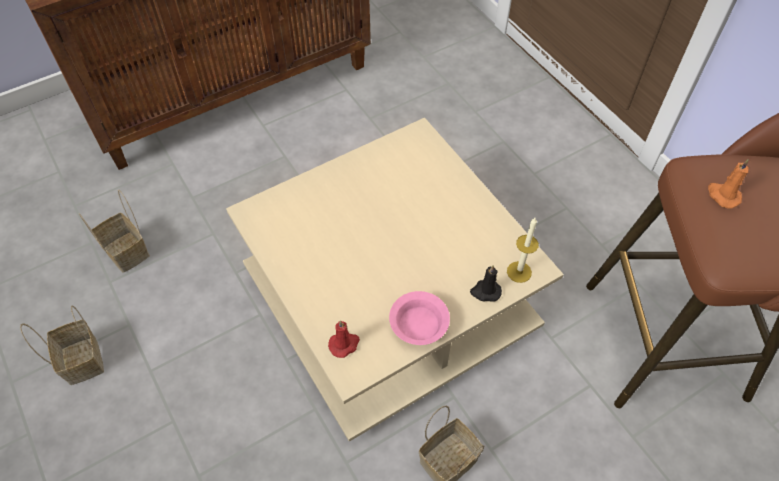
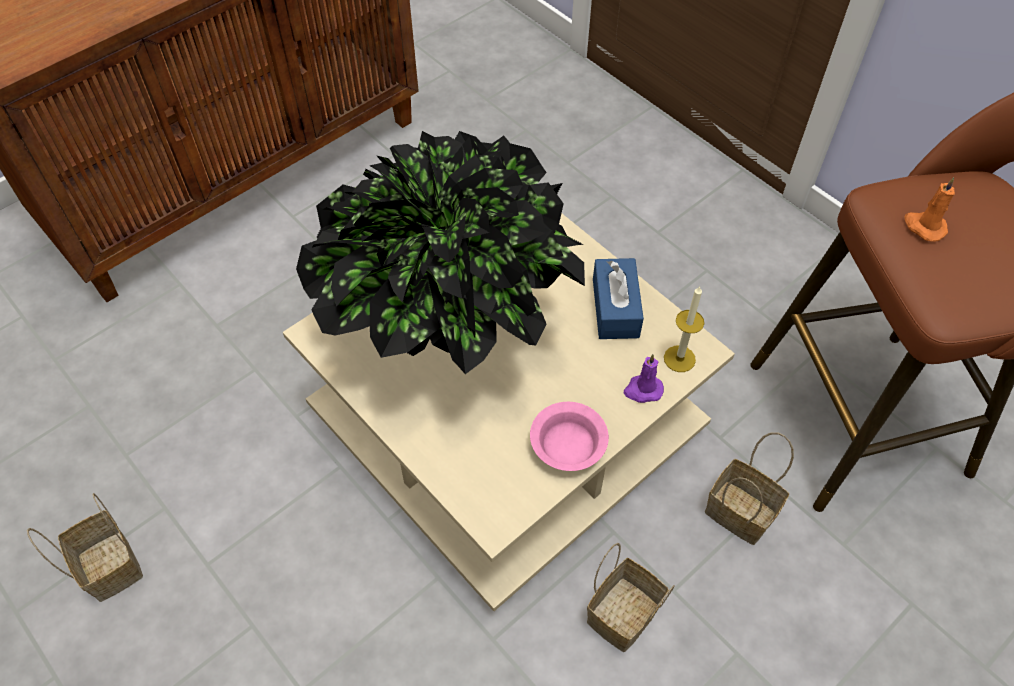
camera: 10 degrees left, 0 degrees up
basket [79,190,150,273] -> basket moved to [705,432,794,545]
red candle [328,320,360,358] -> none
black candle [470,265,502,302] -> purple candle [624,354,664,403]
none -> potted plant [296,131,585,374]
none -> blue tissue box [593,258,644,339]

